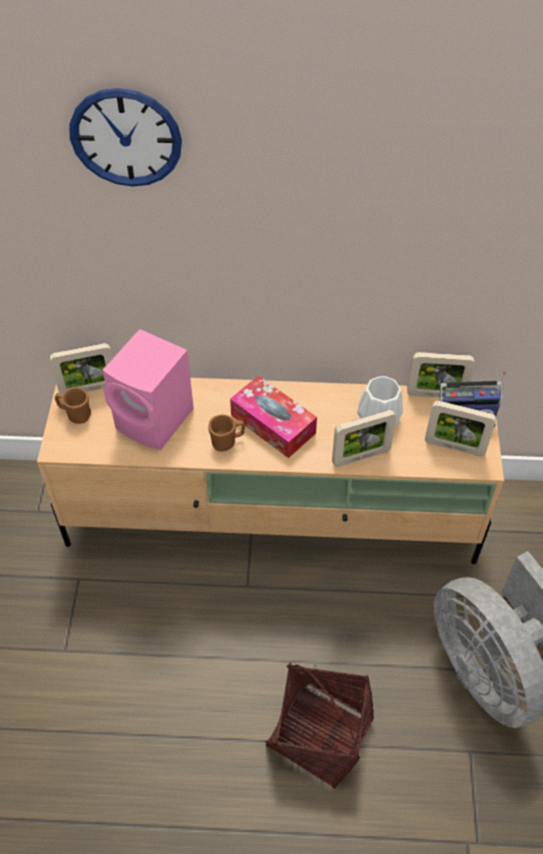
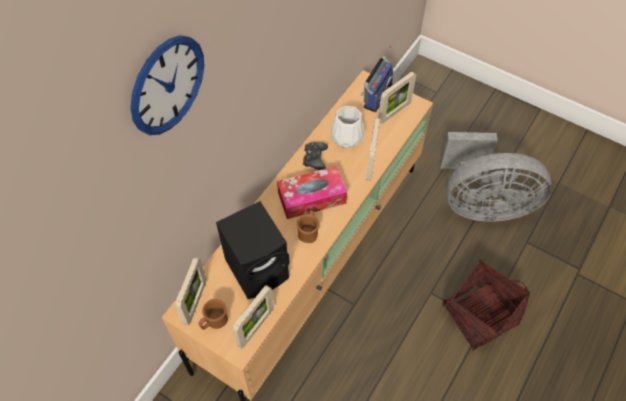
camera: 60 degrees left, 5 degrees up
pink speaker [102,329,194,450] -> black speaker [216,201,290,299]
picture frame [407,352,475,398] -> picture frame moved to [232,285,274,348]
none -> black game controller [303,142,328,170]

